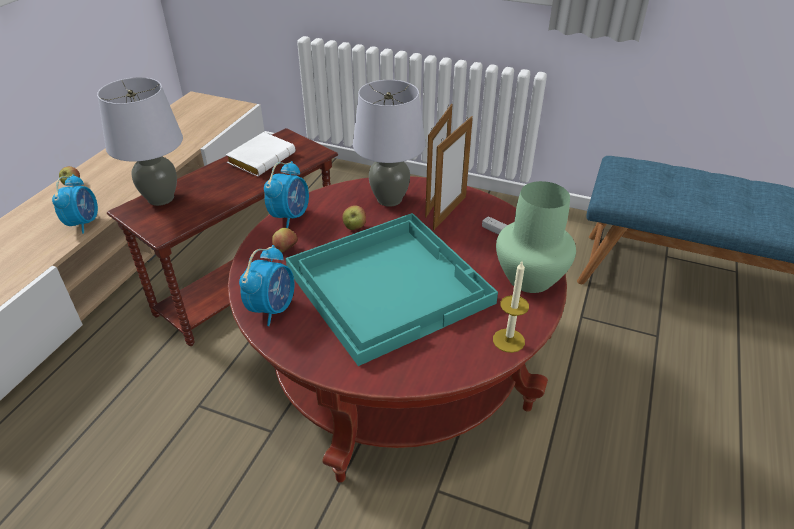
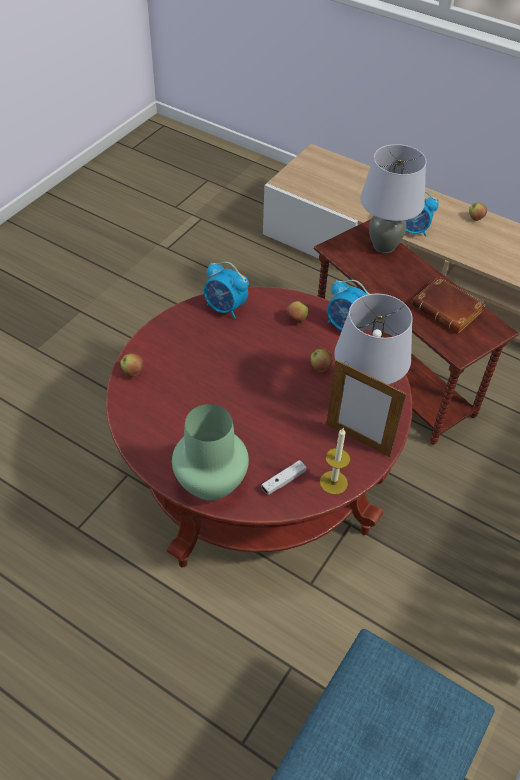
camera: 100 degrees right, 10 degrees up
white book [226,132,295,176] -> brown book [412,277,485,333]
turquoise tray [286,213,498,366] -> none
picture frame [433,116,473,230] -> none
candle [493,261,529,353] -> candle moved to [320,428,350,495]
none -> apple [120,353,144,377]

